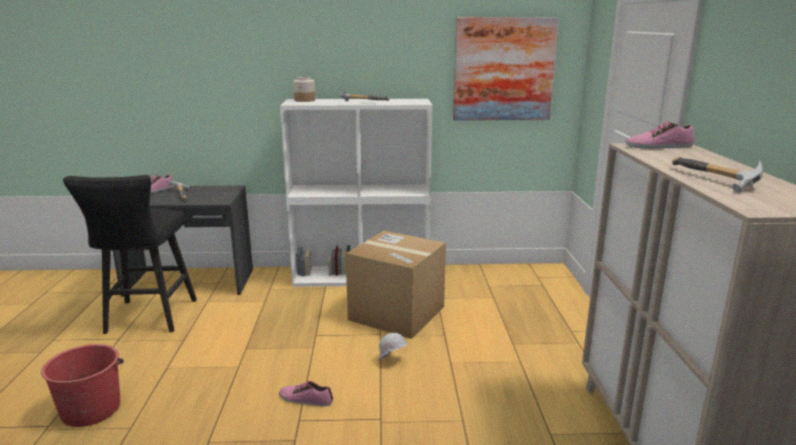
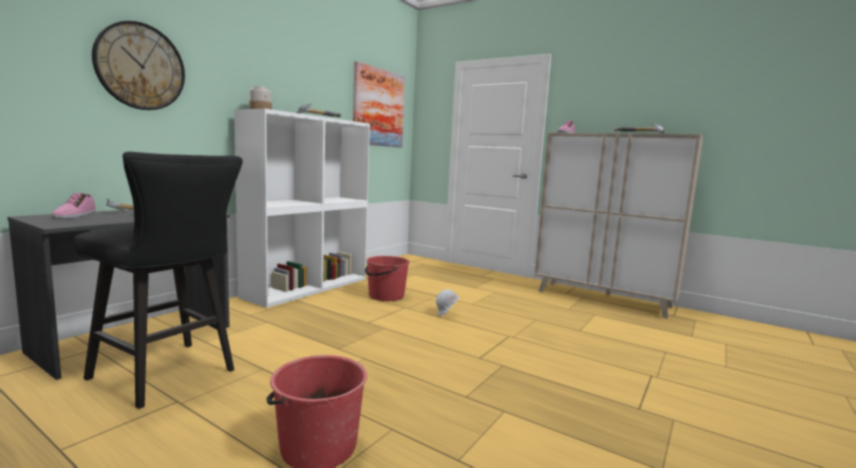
camera: 55 degrees left, 10 degrees down
shoe [279,381,333,406] -> none
cardboard box [346,231,446,339] -> red bucket [365,256,410,301]
none -> wall clock [92,21,185,110]

